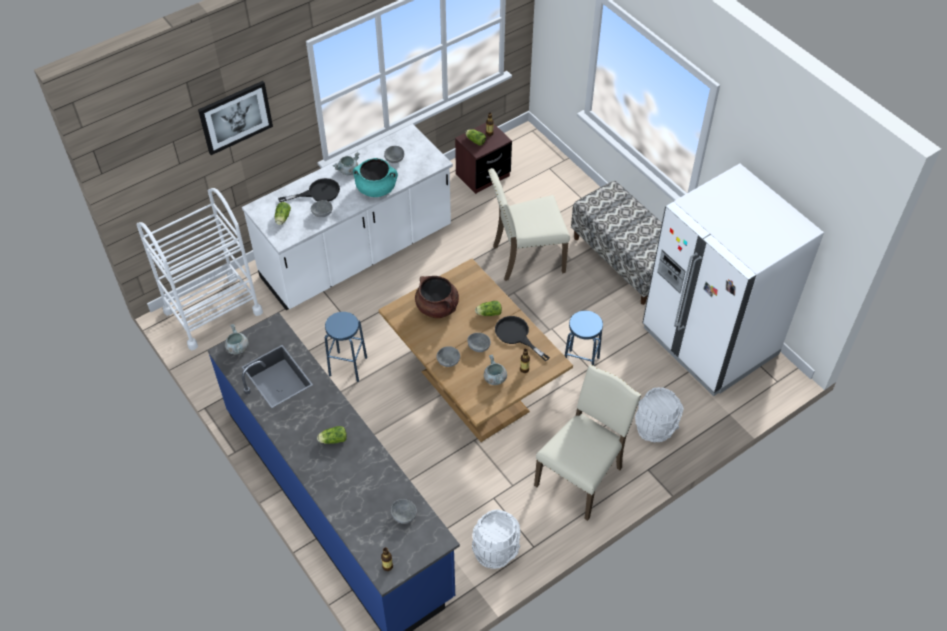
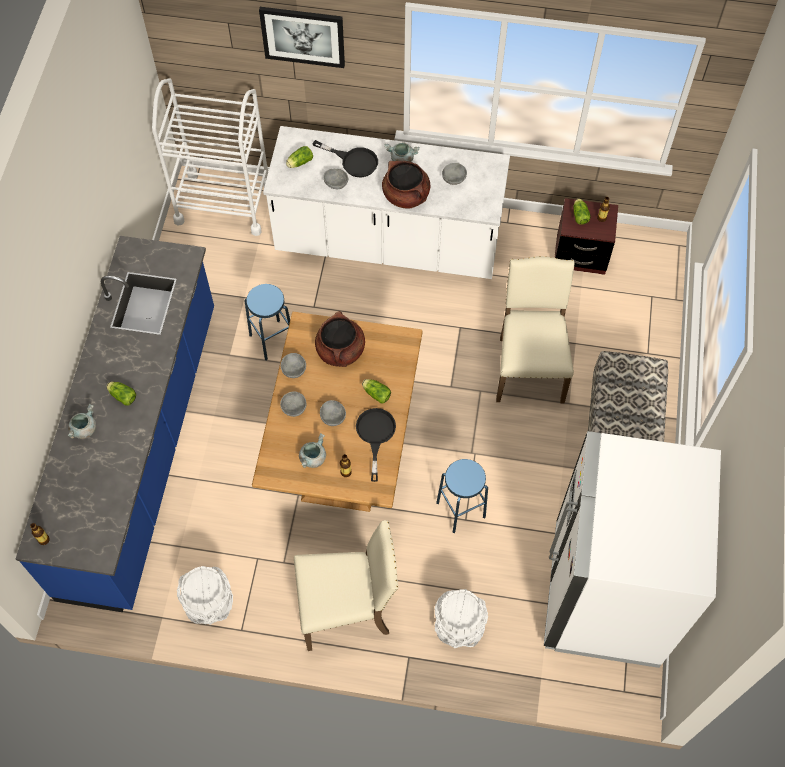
camera: 45 degrees right, 10 degrees up
grey cooking pot [225,324,249,354] -> grey cooking pot moved to [68,404,96,439]
turquoise cooking pot [353,158,398,197] -> brown cooking pot [382,161,430,209]
grey bowl [391,499,417,524] -> grey bowl moved to [280,353,306,378]
beige chair [488,168,570,281] -> beige chair turned 60 degrees clockwise [496,256,575,404]

